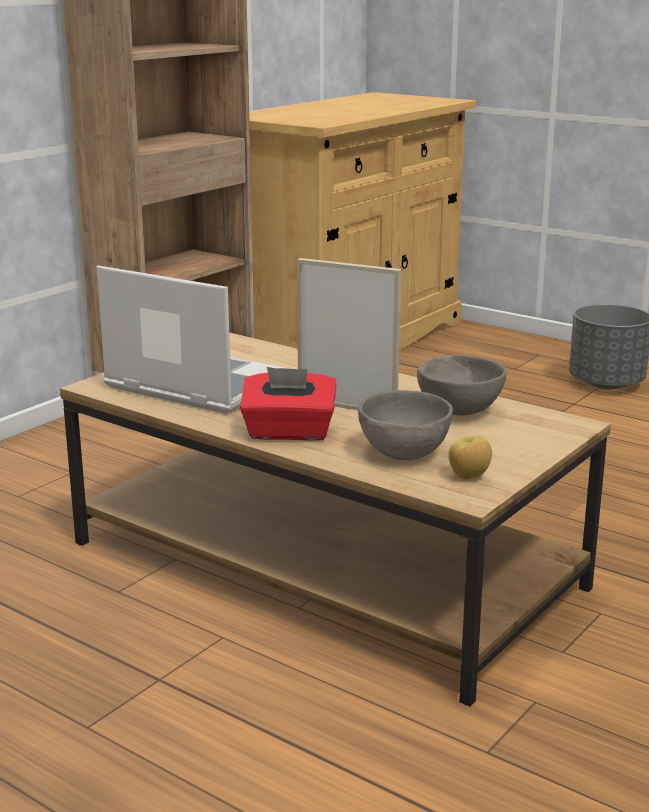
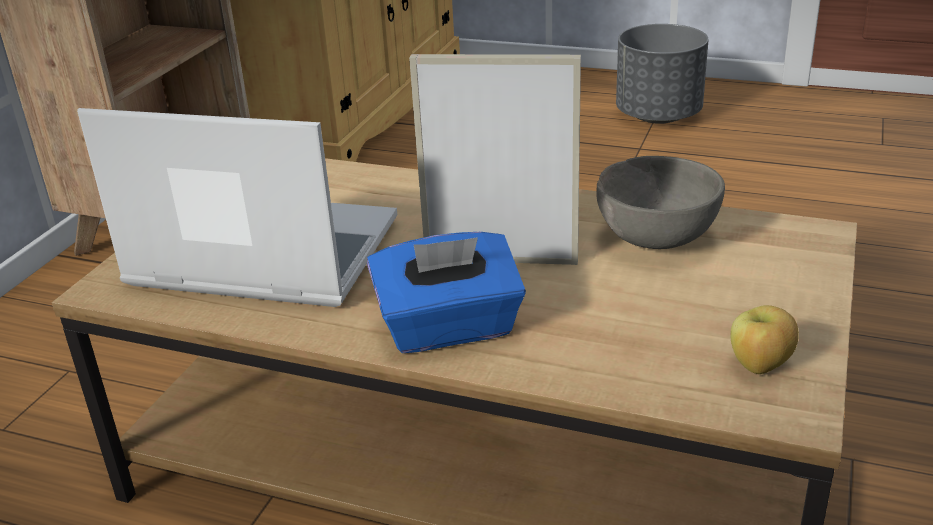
camera: 15 degrees left, 10 degrees up
red tissue box [240,367,337,441] -> blue tissue box [367,232,526,353]
grey bowl [358,390,453,460] -> none

